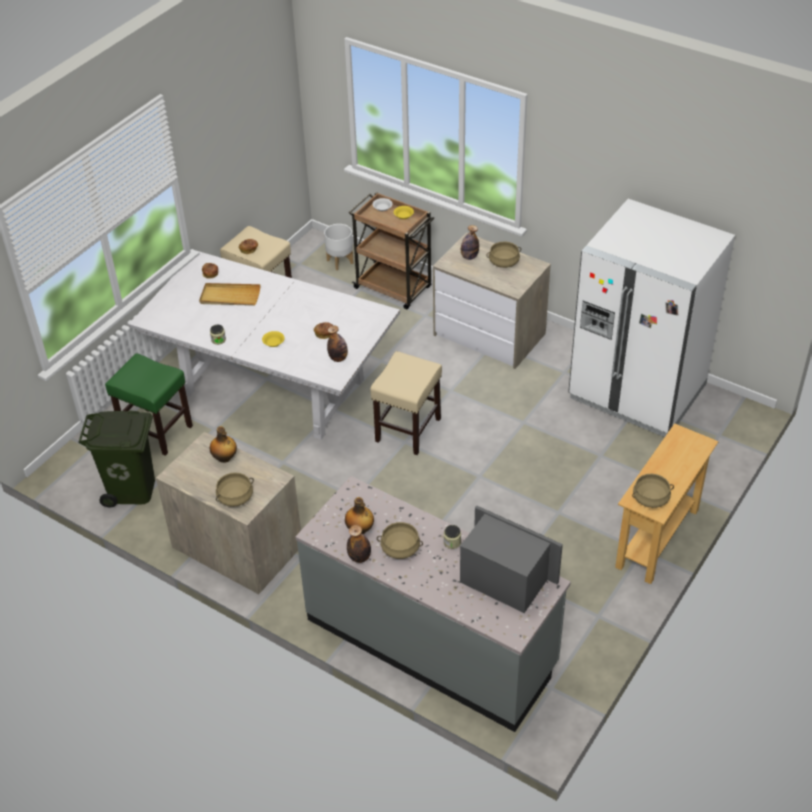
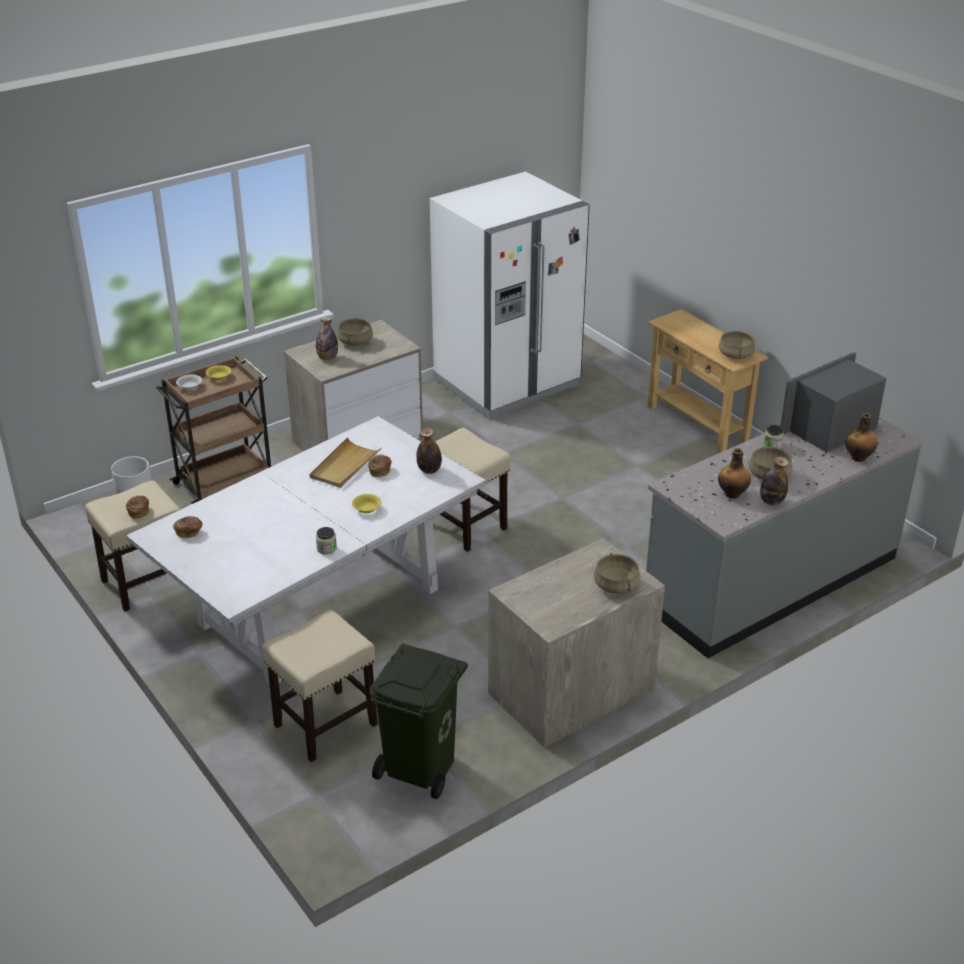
camera: 70 degrees left, 10 degrees down
green stool [105,353,193,456] -> beige stool [262,610,378,762]
beige tray [199,283,261,306] -> beige tray moved to [309,437,381,488]
bottle [210,426,237,463] -> bottle moved to [845,413,878,462]

